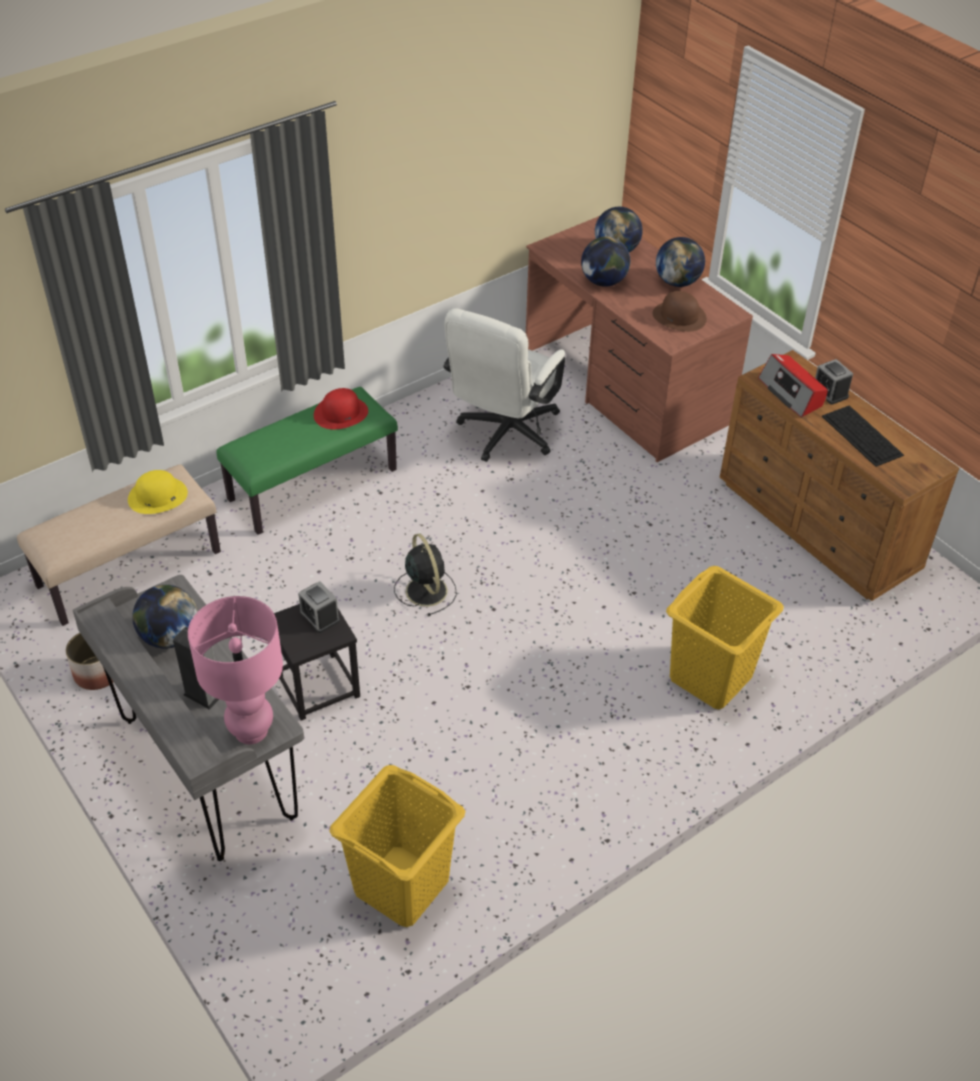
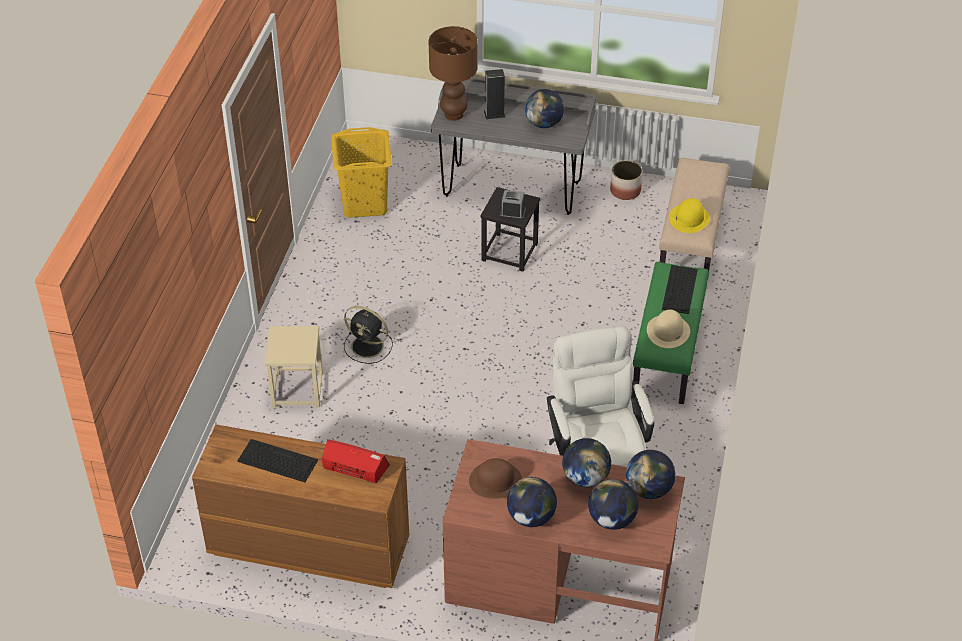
camera: 140 degrees right, 0 degrees up
pink table lamp [188,596,283,744] -> brown table lamp [429,26,478,121]
red hat [314,388,368,429] -> beige hat [647,310,690,348]
black fan [394,534,457,616] -> black fan moved to [344,306,393,364]
yellow laundry basket [666,566,784,709] -> beige stool [265,326,323,408]
alarm clock [815,359,853,405] -> none
none -> globe [626,450,676,499]
none -> keyboard [662,265,698,314]

